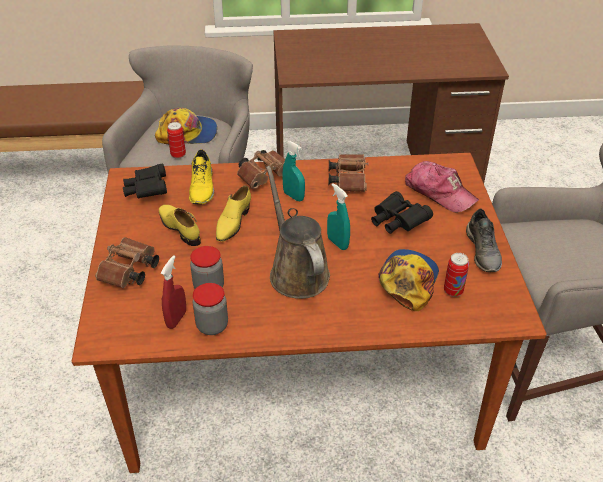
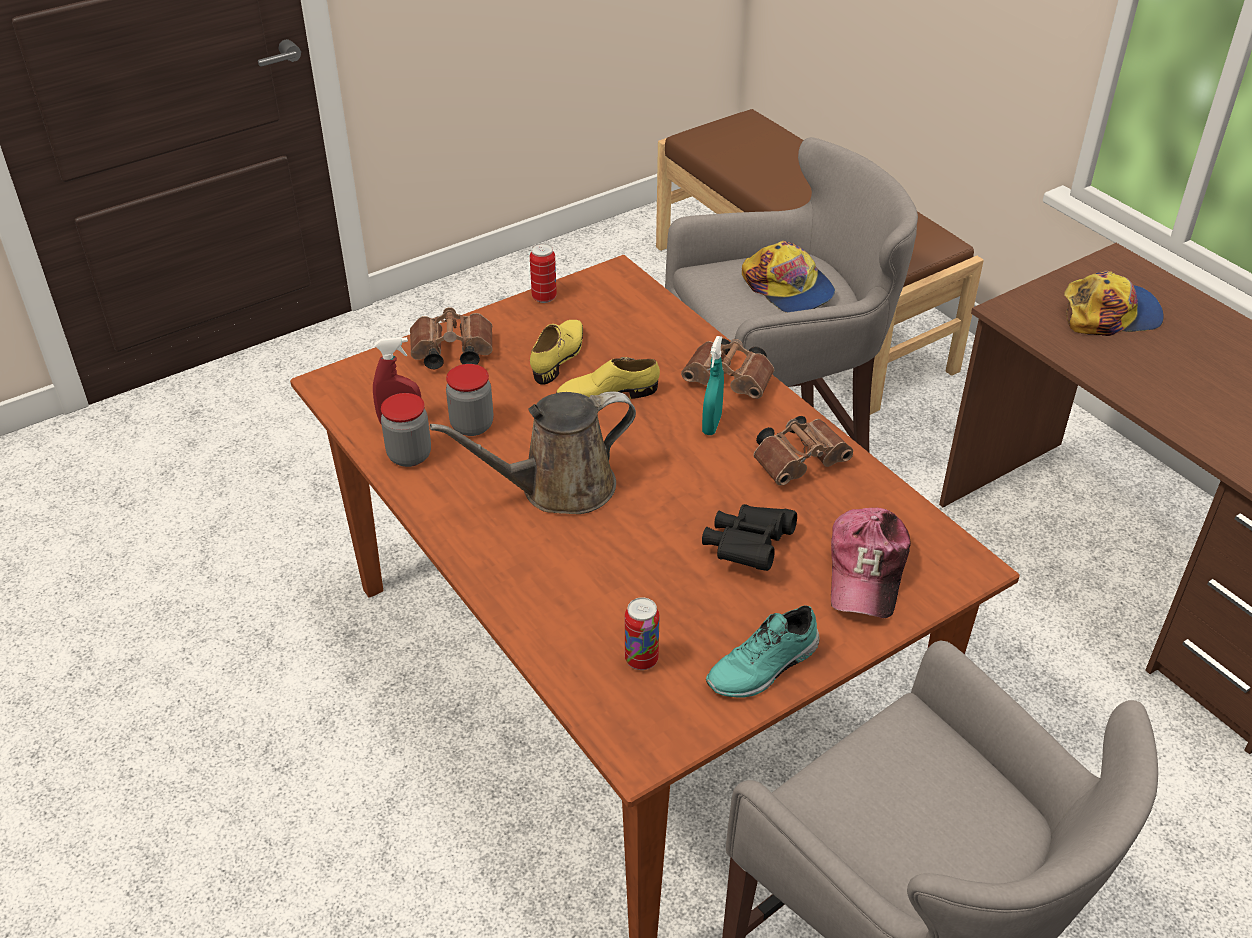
camera: 60 degrees right, 0 degrees up
black binoculars [123,164,167,199] -> none
can [167,122,186,159] -> can moved to [530,243,557,303]
yellow shoe [189,149,214,204] -> none
brown watering can [266,166,330,299] -> brown watering can turned 150 degrees counterclockwise [430,391,636,514]
turquoise spray bottle [327,183,350,250] -> none
cap [379,249,439,311] -> cap moved to [1064,270,1164,336]
grey shoe [466,209,502,272] -> turquoise shoe [706,605,820,698]

